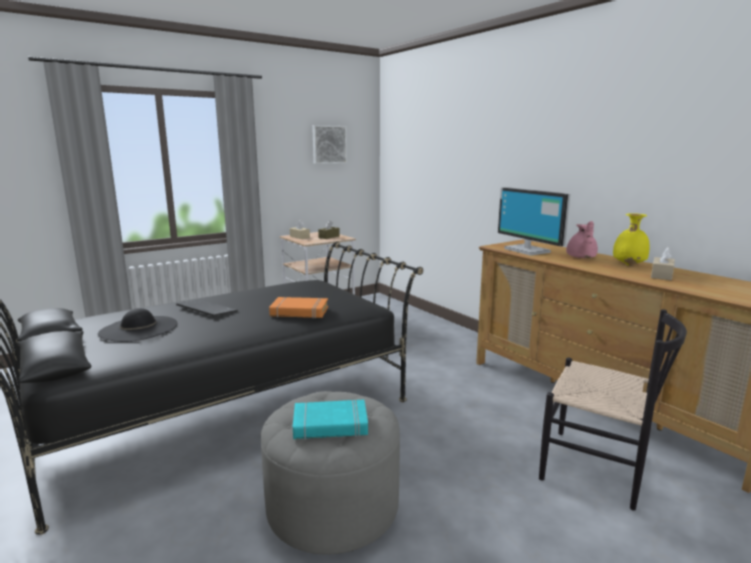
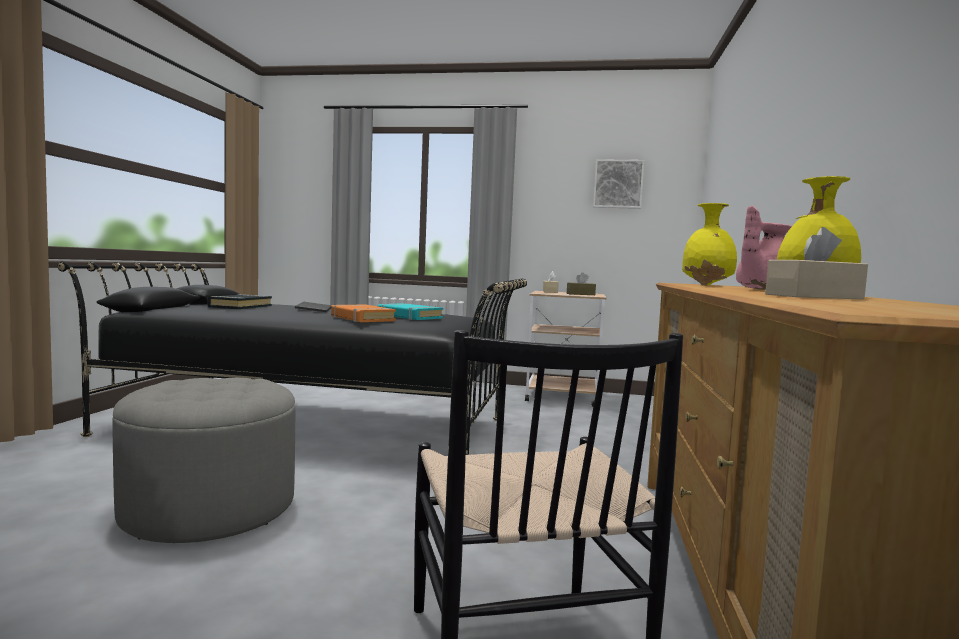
camera: 45 degrees right, 10 degrees down
black hat [98,308,178,342] -> black book [208,294,272,309]
turquoise book [293,400,368,440] -> turquoise book moved to [378,303,443,320]
monitor [498,187,570,256] -> yellow vase [682,203,737,286]

